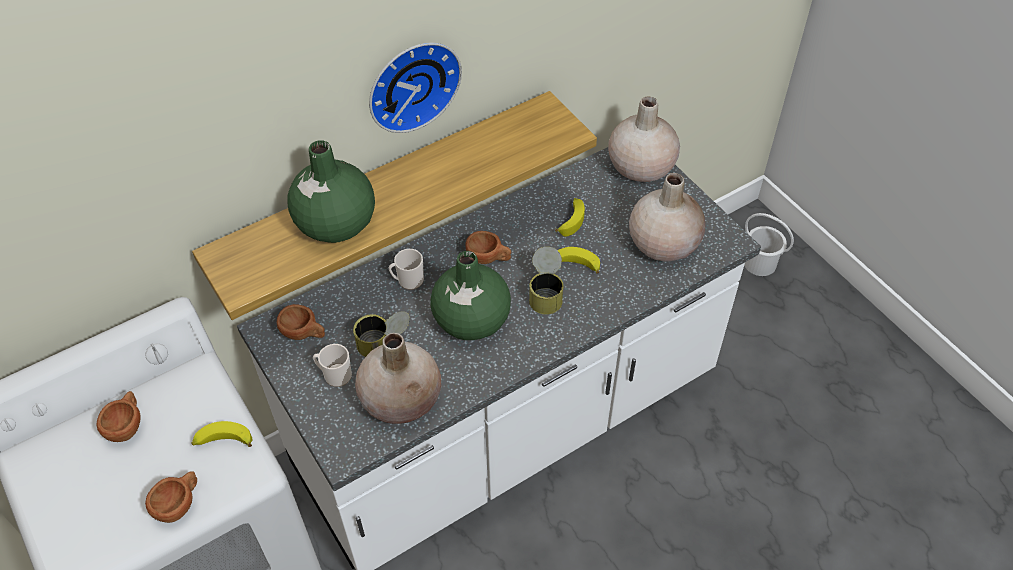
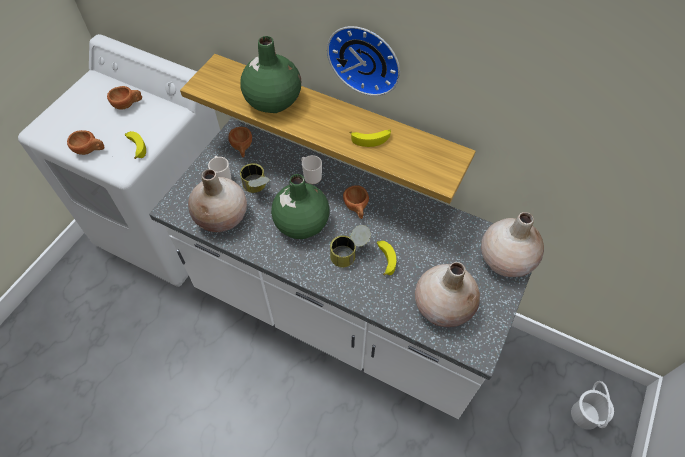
camera: 60 degrees right, 5 degrees up
banana [555,198,585,236] -> banana moved to [350,130,391,147]

